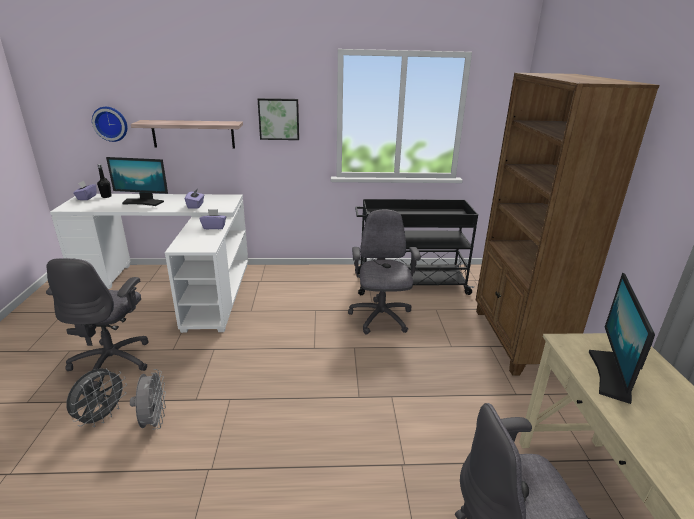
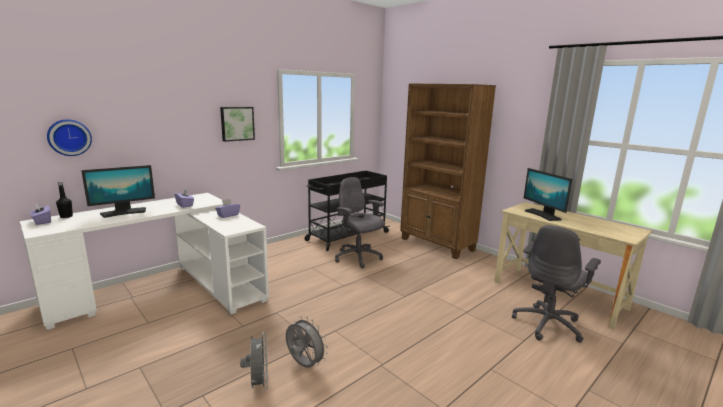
camera: 40 degrees left, 10 degrees down
grey office chair [46,258,149,389] -> none
shelf [131,120,243,149] -> none

